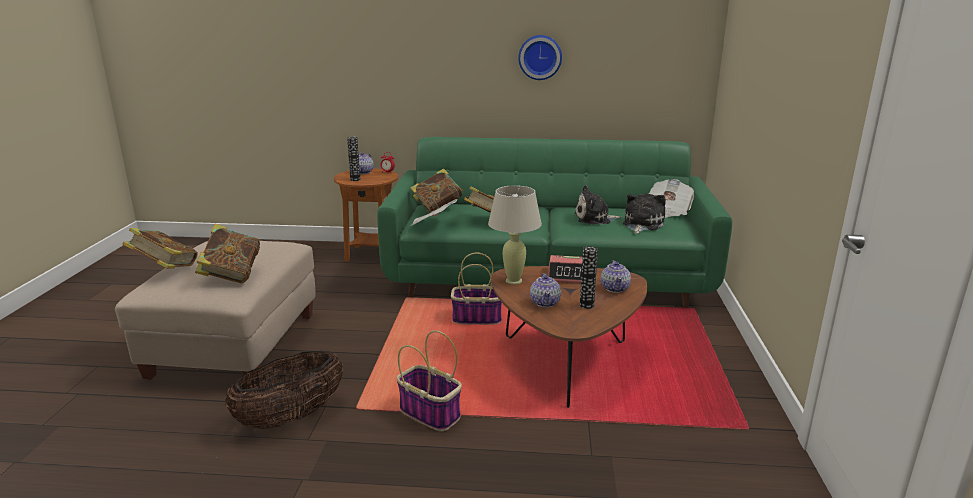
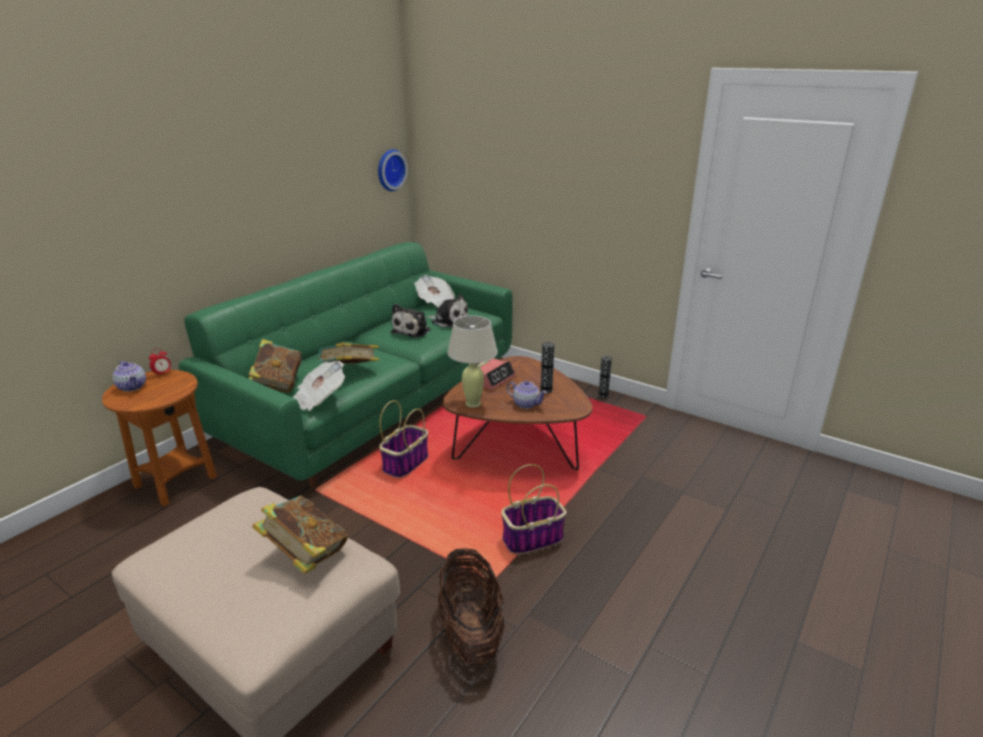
camera: 60 degrees left, 5 degrees up
book [123,228,198,269] -> none
vase [347,137,360,181] -> vase moved to [598,356,612,398]
wall clock [518,35,562,80] -> wall clock moved to [378,149,408,191]
teapot [601,260,631,293] -> none
plush toy [623,193,666,234] -> plush toy turned 150 degrees clockwise [426,294,468,328]

